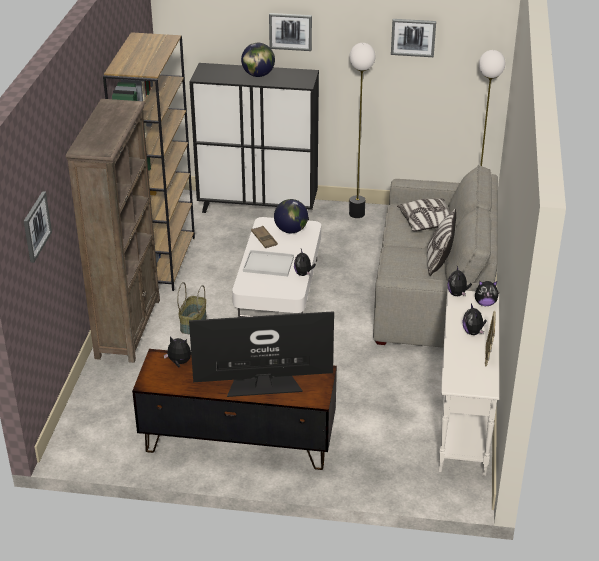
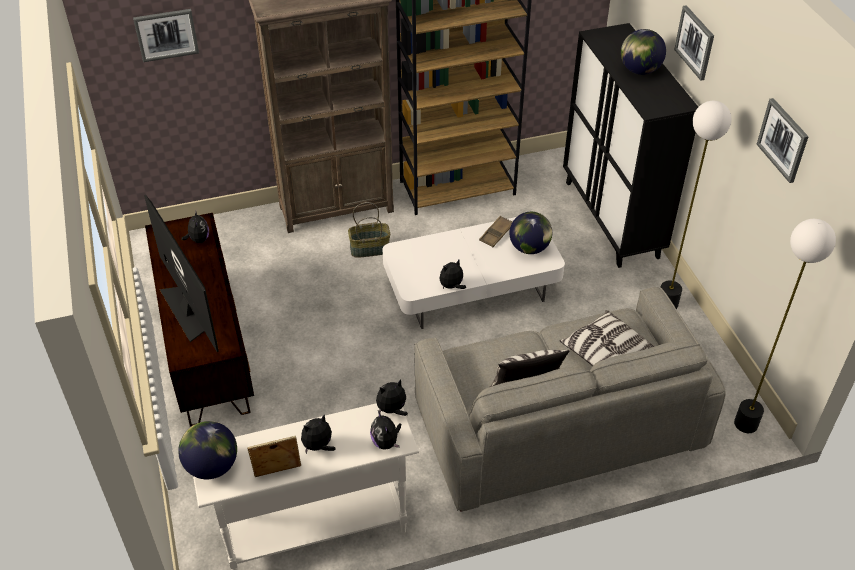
camera: 65 degrees right, 10 degrees up
white tray [243,250,294,276] -> none
none -> globe [178,421,237,479]

